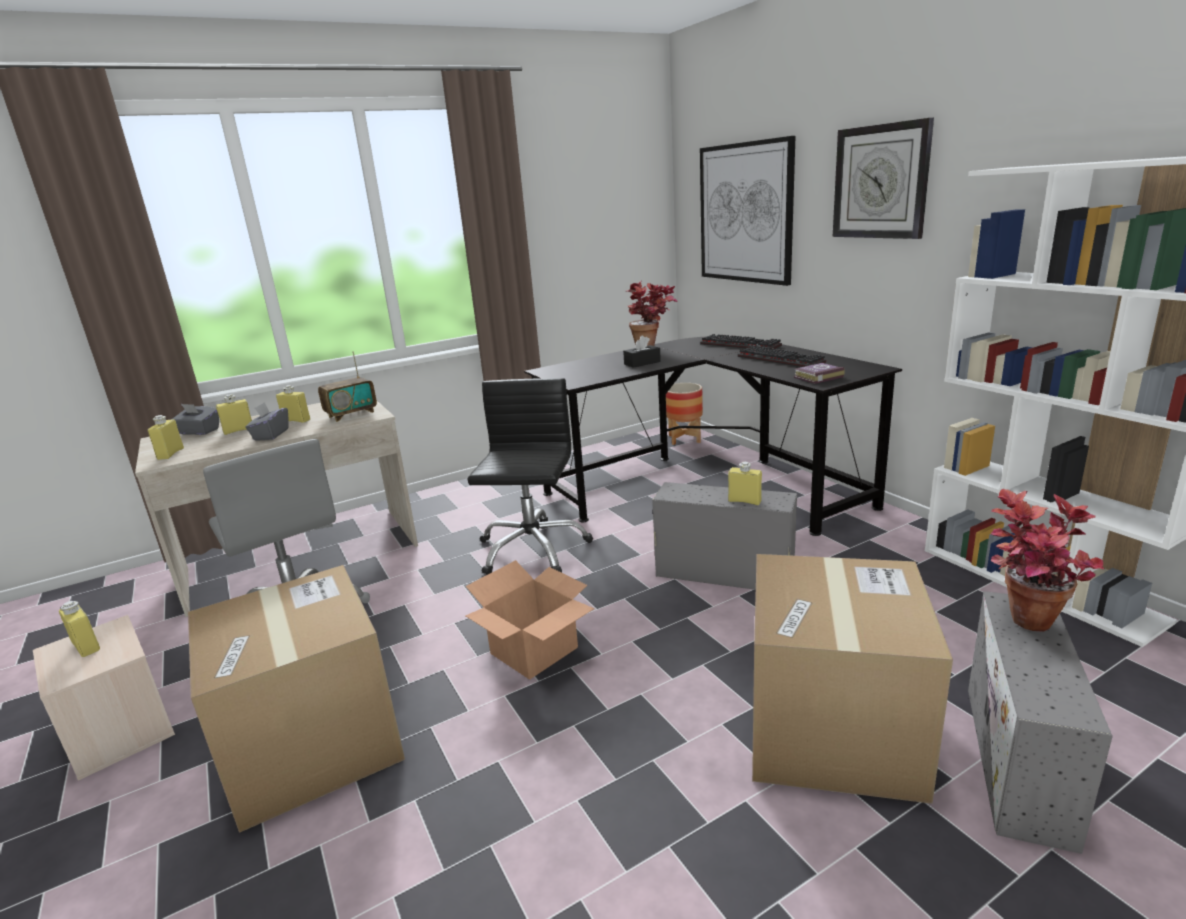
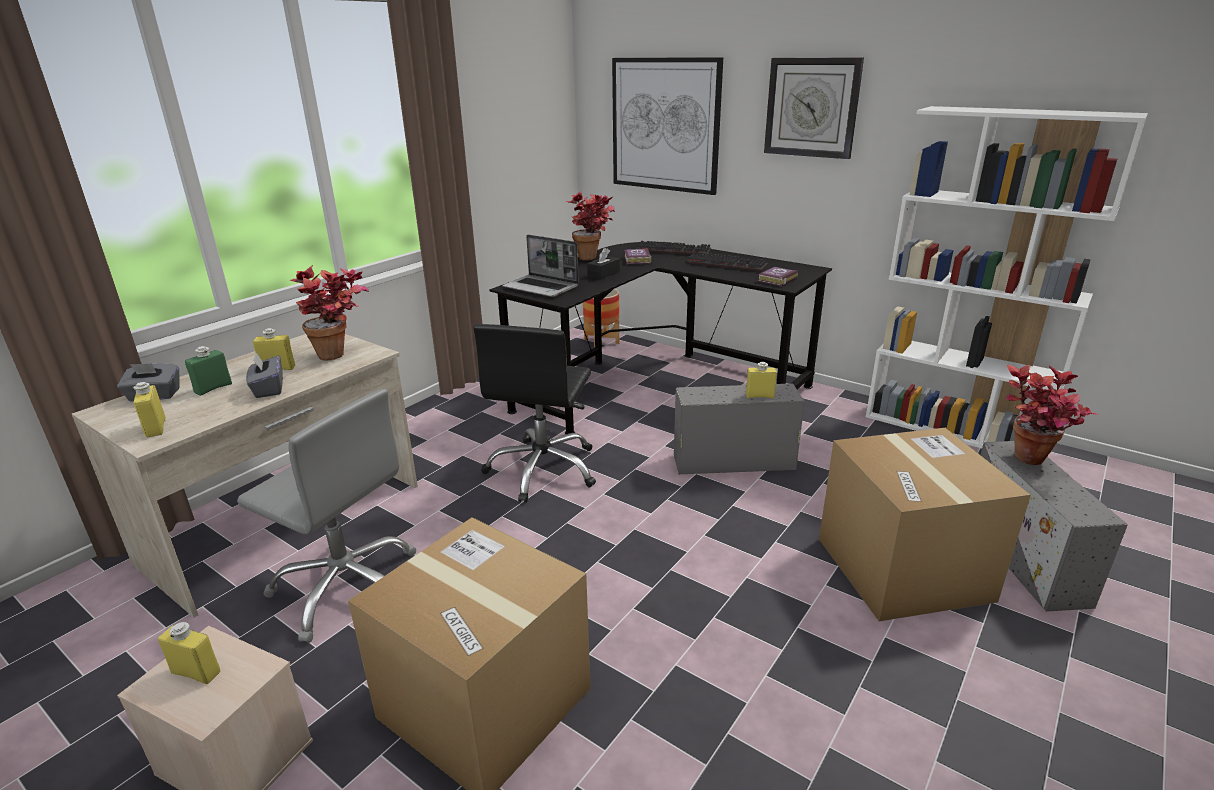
camera: 25 degrees left, 5 degrees up
yellow bottle [216,394,252,435] -> green bottle [185,346,232,396]
radio [318,352,377,422] -> potted plant [290,265,369,361]
cardboard box [465,560,594,680] -> none
black office chair [467,378,593,575] -> black office chair turned 150 degrees counterclockwise [473,324,596,503]
none -> laptop [502,235,579,297]
none -> book [624,248,651,265]

